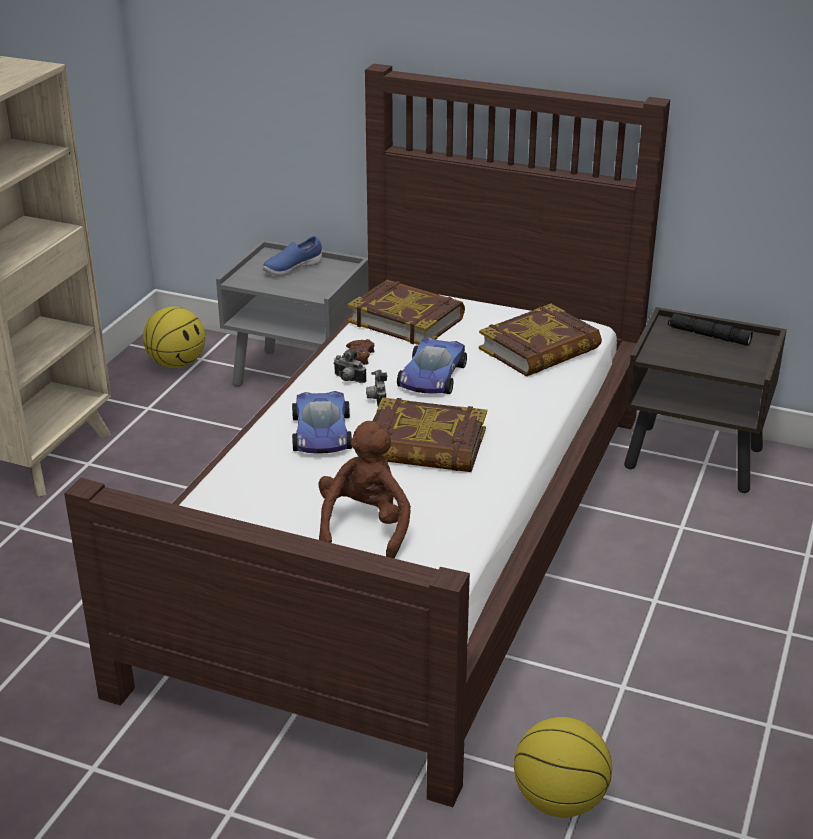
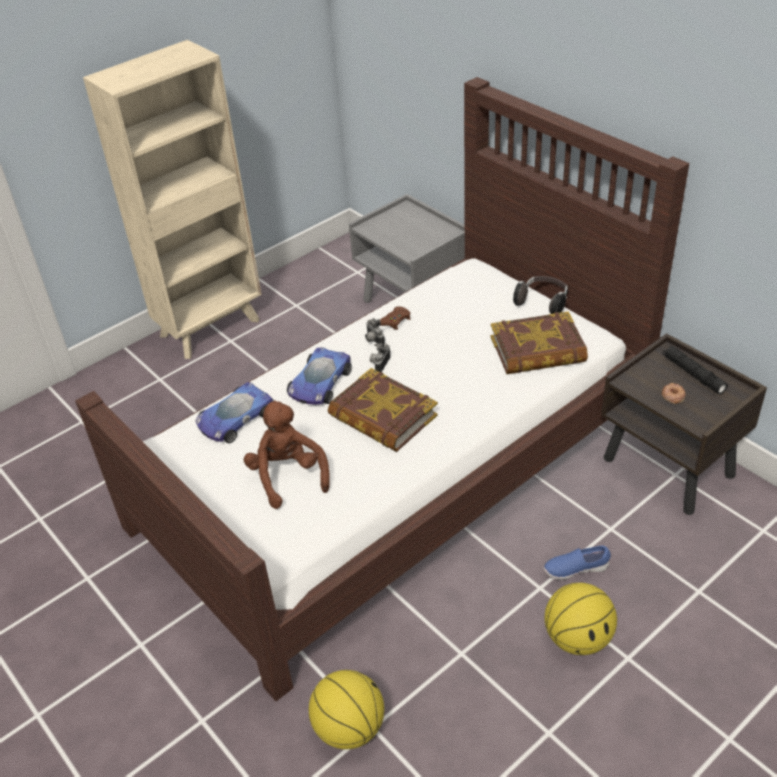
camera: 30 degrees right, 10 degrees up
basketball [143,307,205,368] -> basketball moved to [544,583,617,655]
blue shoe [263,236,322,276] -> blue shoe moved to [543,546,611,580]
brown plush toy [318,421,411,558] -> brown plush toy turned 60 degrees counterclockwise [244,400,330,509]
book [347,280,465,345] -> none
toy car [397,337,467,394] -> toy car moved to [196,382,274,443]
none -> headphones [513,276,568,314]
none -> donut [662,383,686,404]

